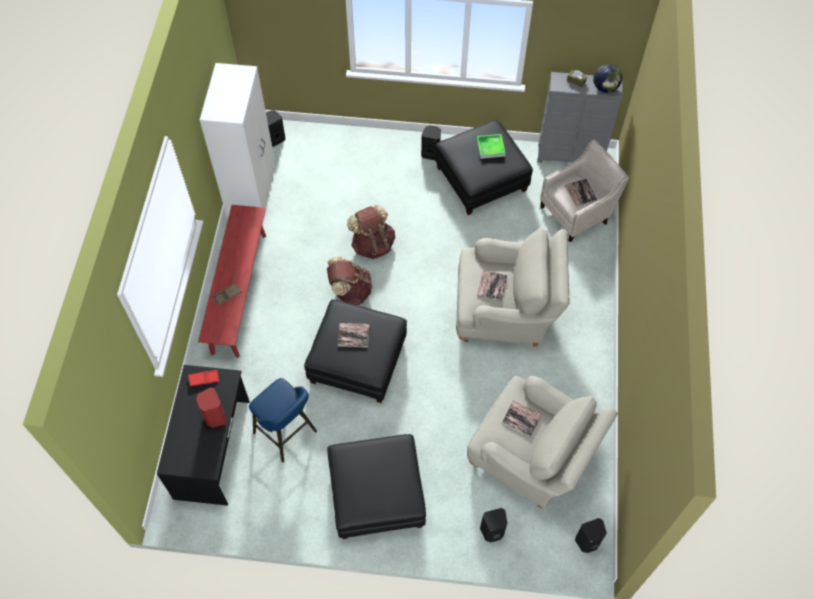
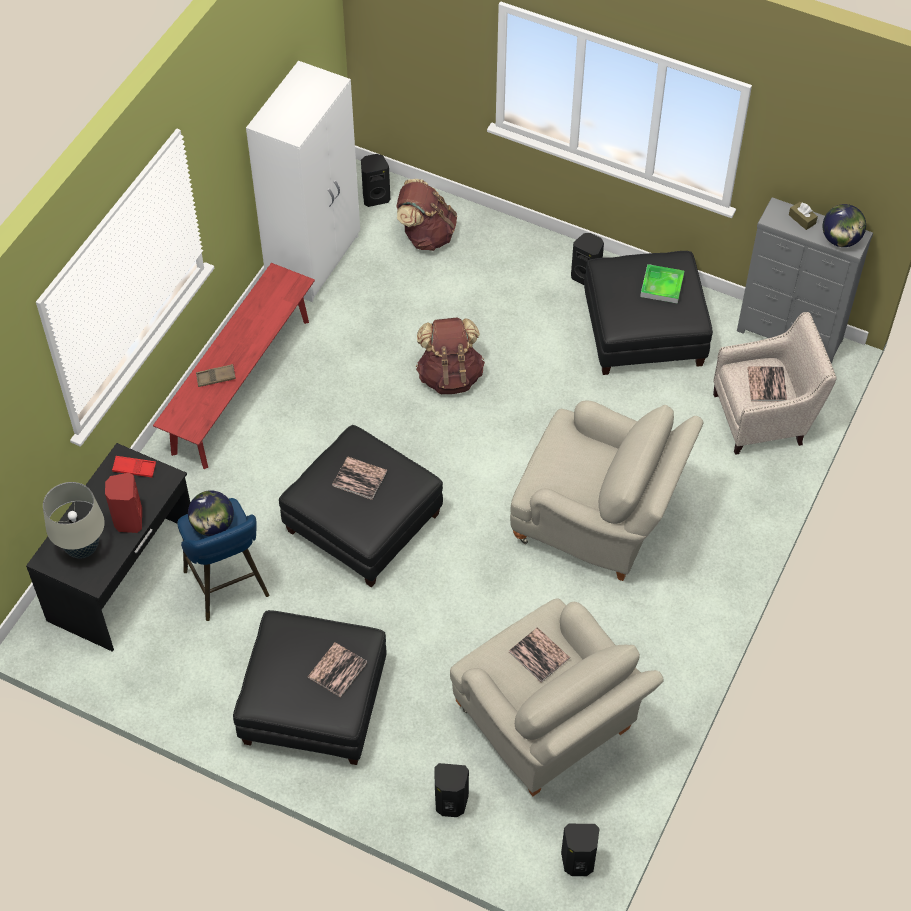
camera: 20 degrees right, 5 degrees down
brown backpack [327,257,372,305] -> brown backpack moved to [396,179,457,251]
book [477,271,508,301] -> book moved to [308,642,367,697]
none -> beige table lamp [43,482,105,558]
none -> globe [188,490,234,536]

